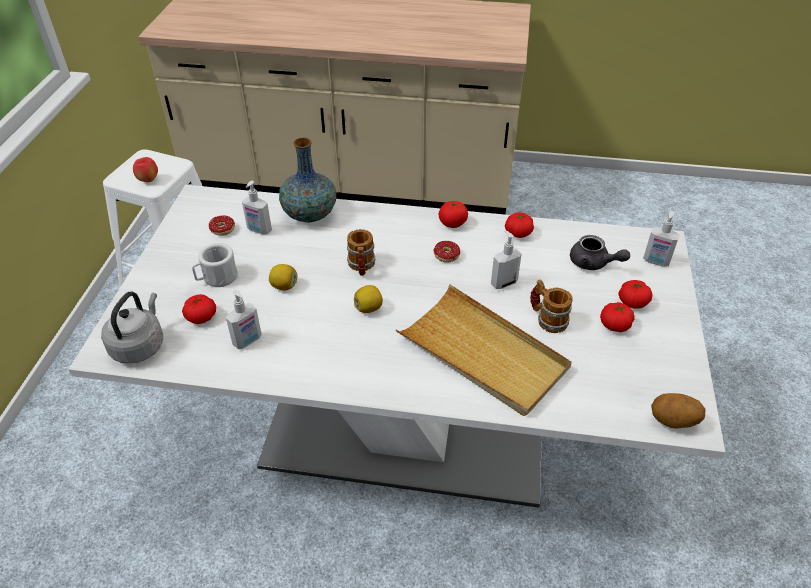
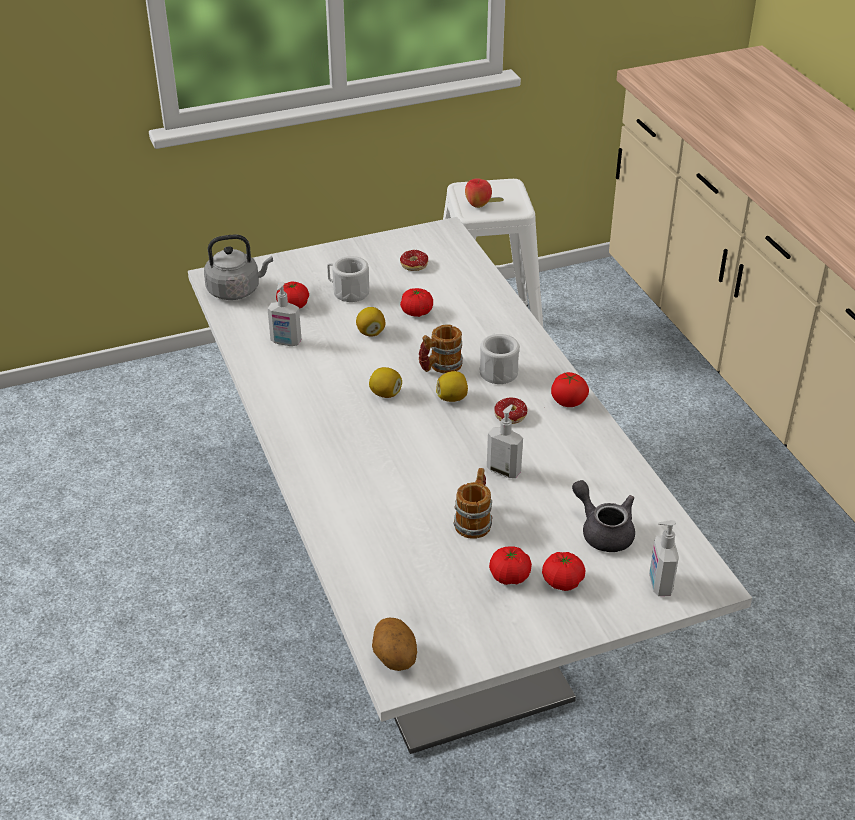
camera: 60 degrees right, 5 degrees down
soap dispenser [242,181,272,235] -> none
vase [279,138,336,223] -> none
beige tray [396,284,572,416] -> none
tomato [505,212,534,238] -> tomato moved to [400,288,433,317]
grey teapot [570,235,630,270] -> grey teapot turned 135 degrees clockwise [572,480,635,552]
none -> lemon [436,371,468,402]
none -> white mug [480,333,520,384]

